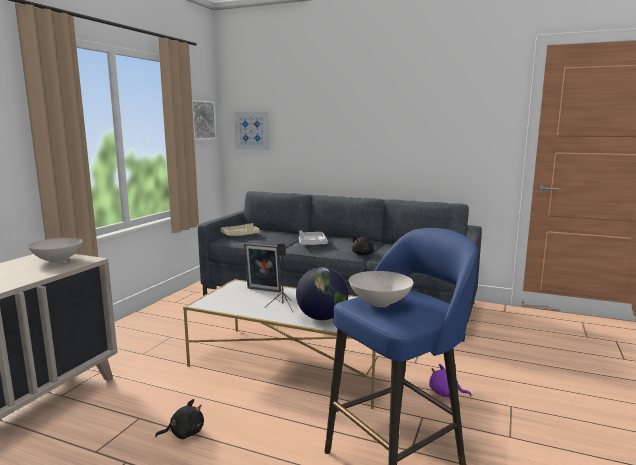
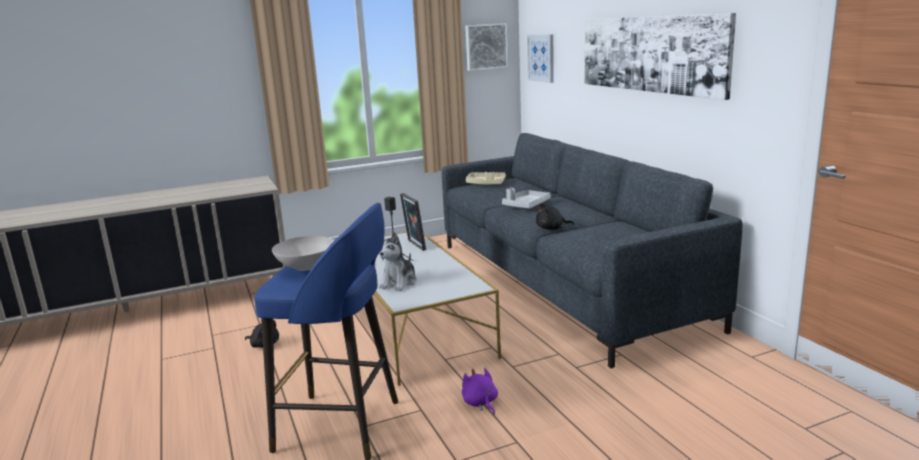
camera: 45 degrees right, 5 degrees up
white bowl [28,238,82,263] -> none
globe [296,267,349,320] -> plush toy [379,232,417,291]
none -> picture [585,13,736,100]

